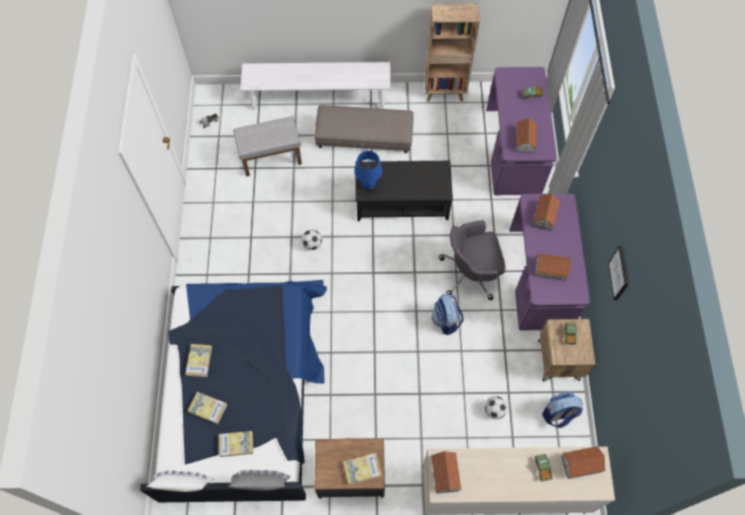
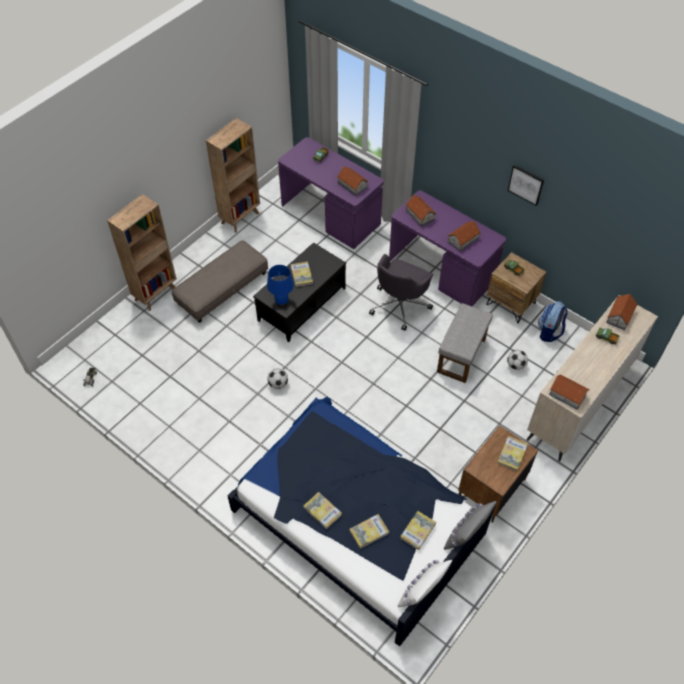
camera: 50 degrees left, 10 degrees down
grey ottoman [233,116,302,177] -> grey ottoman moved to [437,303,493,383]
white bench [240,62,391,110] -> brown bookcase [107,194,177,311]
backpack [432,294,464,335] -> none
none -> book [290,261,313,287]

